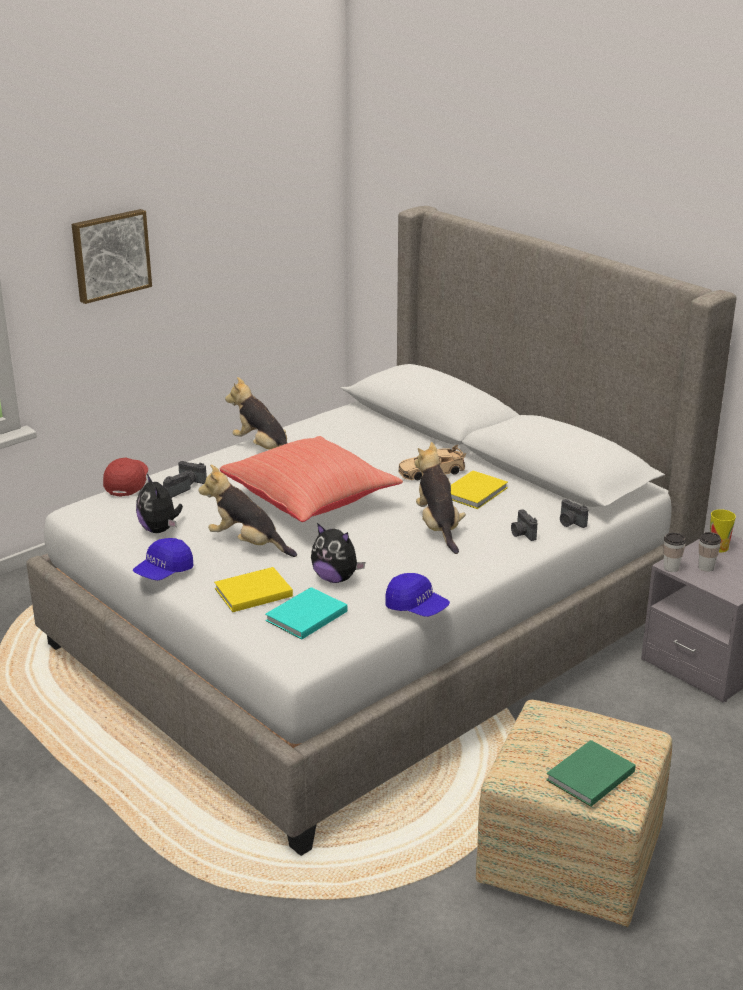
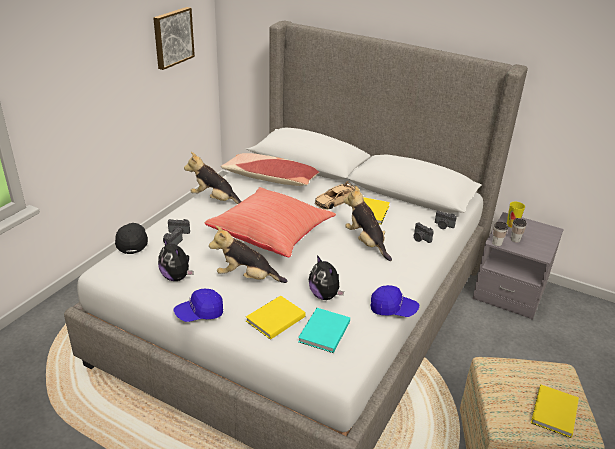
camera: 20 degrees left, 5 degrees up
picture [72,209,152,304] -> picture moved to [153,7,195,70]
red cap [103,458,148,497] -> black cap [115,223,148,254]
blue cap [133,538,193,580] -> blue cap turned 45 degrees clockwise [173,289,223,322]
plush toy [311,523,365,583] -> plush toy turned 45 degrees clockwise [309,255,344,300]
green book [546,740,636,807] -> yellow book [531,384,579,438]
none -> pillow [221,153,320,186]

